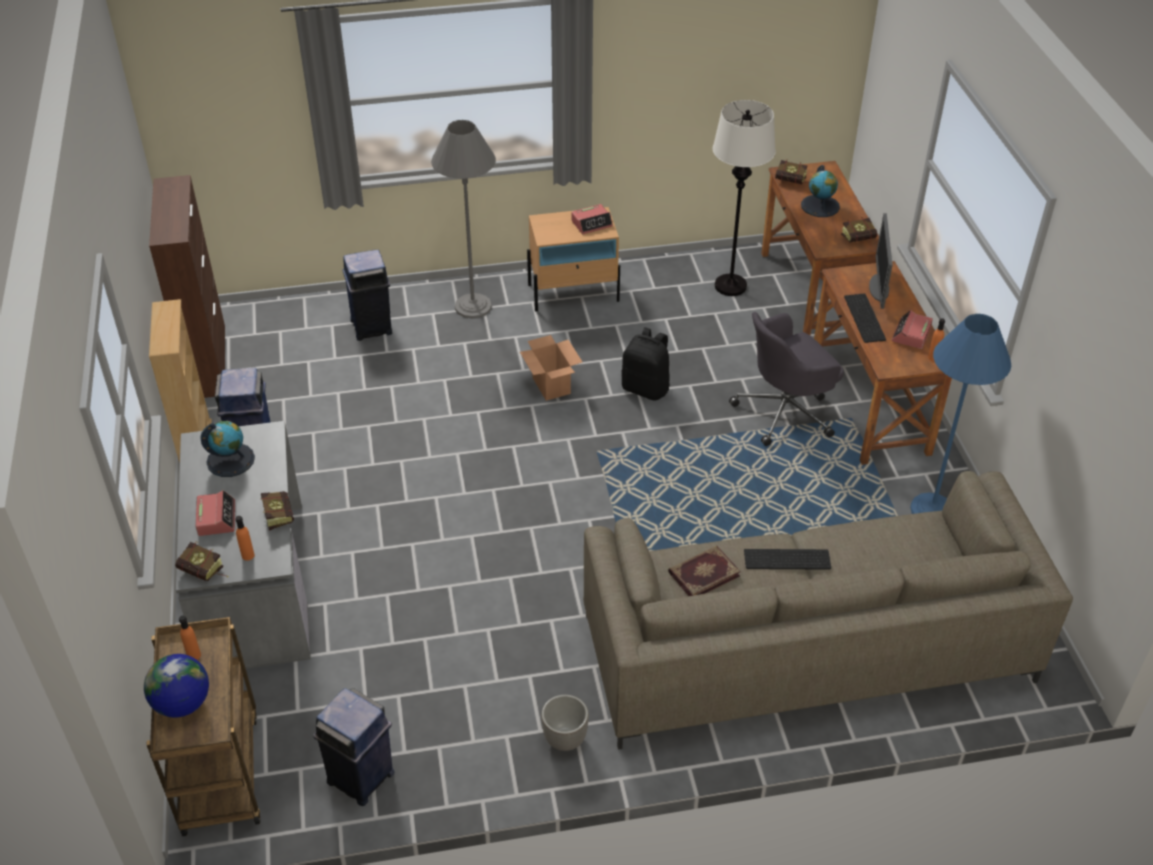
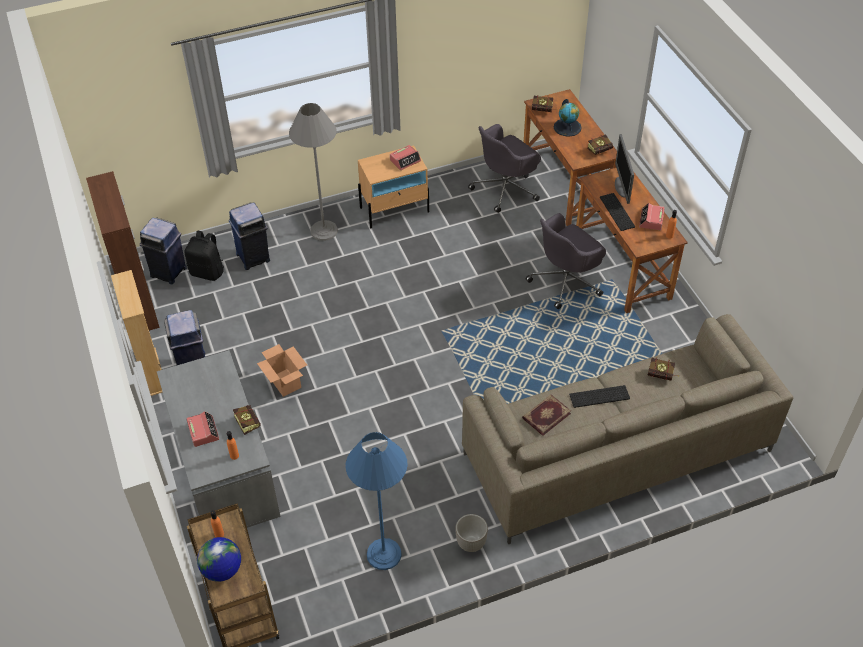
camera: 10 degrees left, 5 degrees up
book [175,542,229,581] -> book moved to [648,358,676,381]
globe [200,421,255,477] -> none
blue trash can [313,688,394,806] -> blue trash can moved to [140,217,187,284]
cardboard box [520,335,583,401] -> cardboard box moved to [257,344,307,397]
black backpack [621,327,670,401] -> black backpack moved to [184,230,224,281]
white floor lamp [713,100,776,296] -> grey office chair [468,124,541,213]
blue floor lamp [910,314,1011,514] -> blue floor lamp moved to [346,432,408,570]

